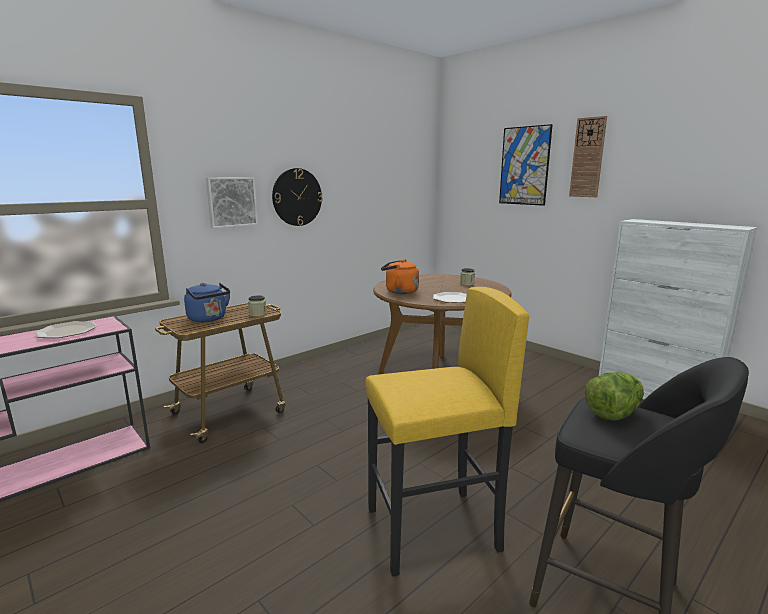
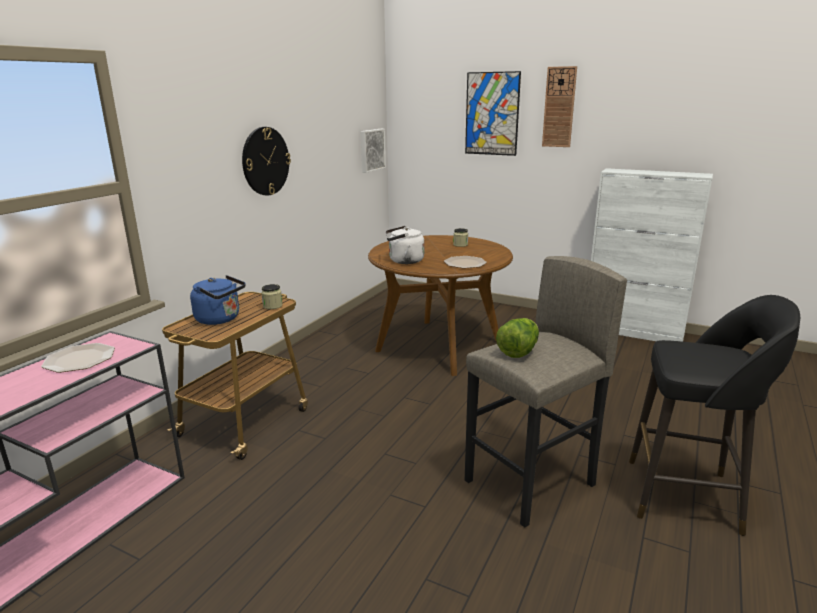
camera: 20 degrees left, 5 degrees up
picture [206,177,258,228] -> picture moved to [361,129,386,173]
yellow stool [366,287,529,577] -> grey stool [465,256,627,528]
orange kettle [381,259,419,294] -> white kettle [386,226,424,264]
lettuce [585,372,644,421] -> lettuce moved to [496,318,539,358]

